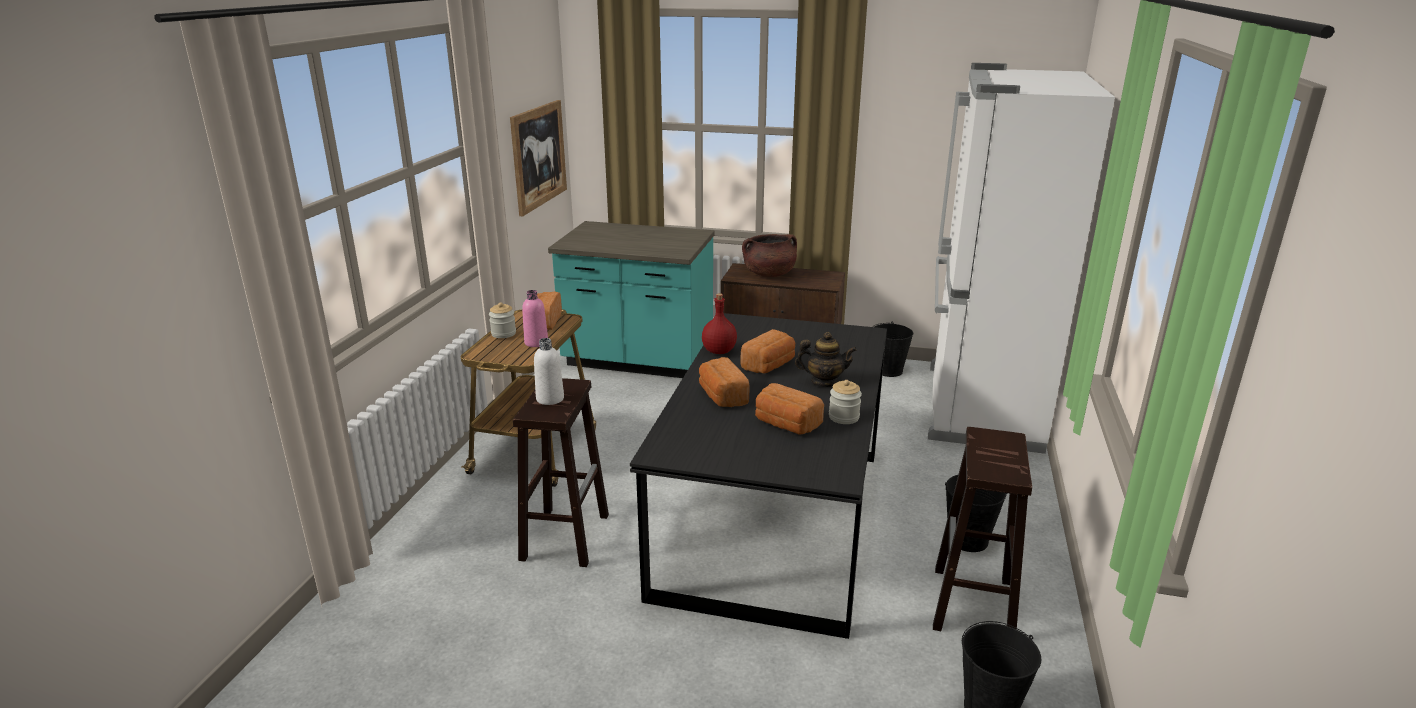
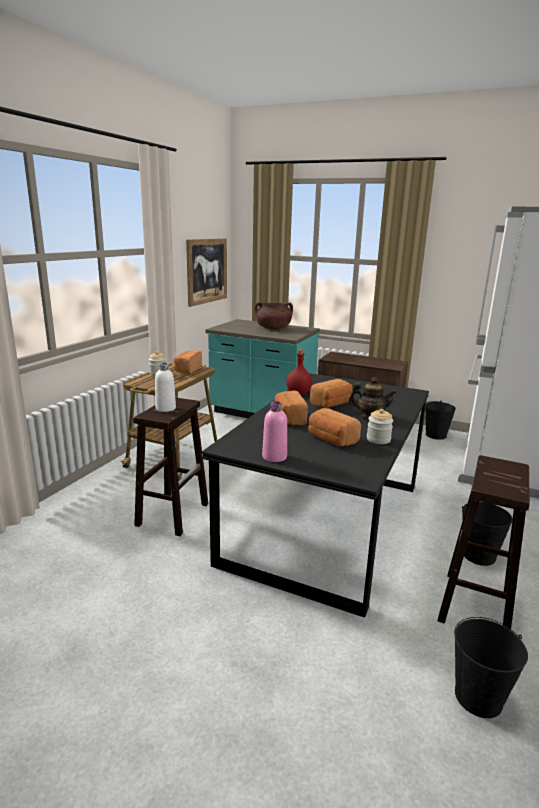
camera: 10 degrees right, 5 degrees down
pink bottle [522,290,548,347] -> pink bottle moved to [262,401,287,462]
brown cooking pot [742,234,797,277] -> brown cooking pot moved to [254,302,293,330]

